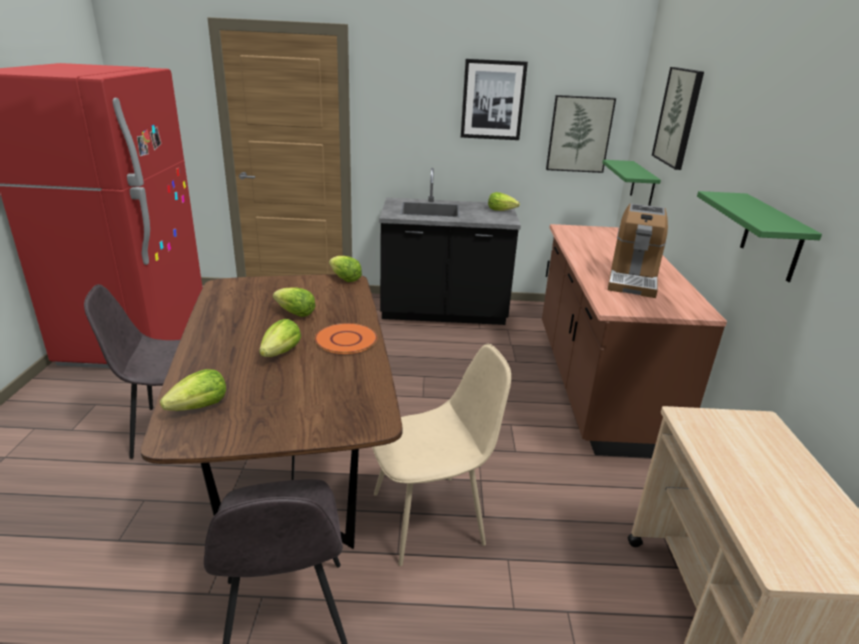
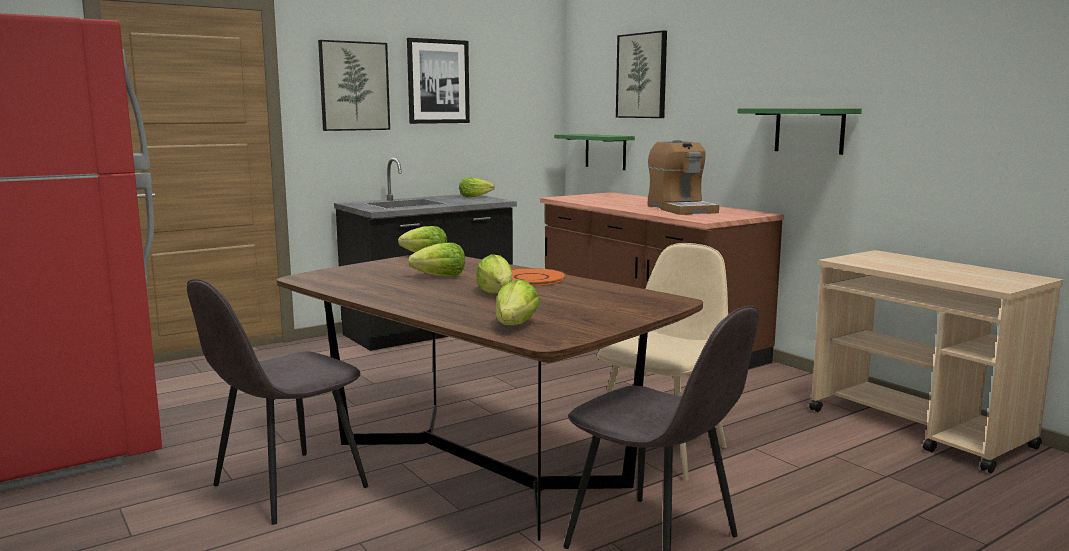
camera: 35 degrees left, 15 degrees down
picture [546,95,616,173] -> picture moved to [318,40,390,131]

